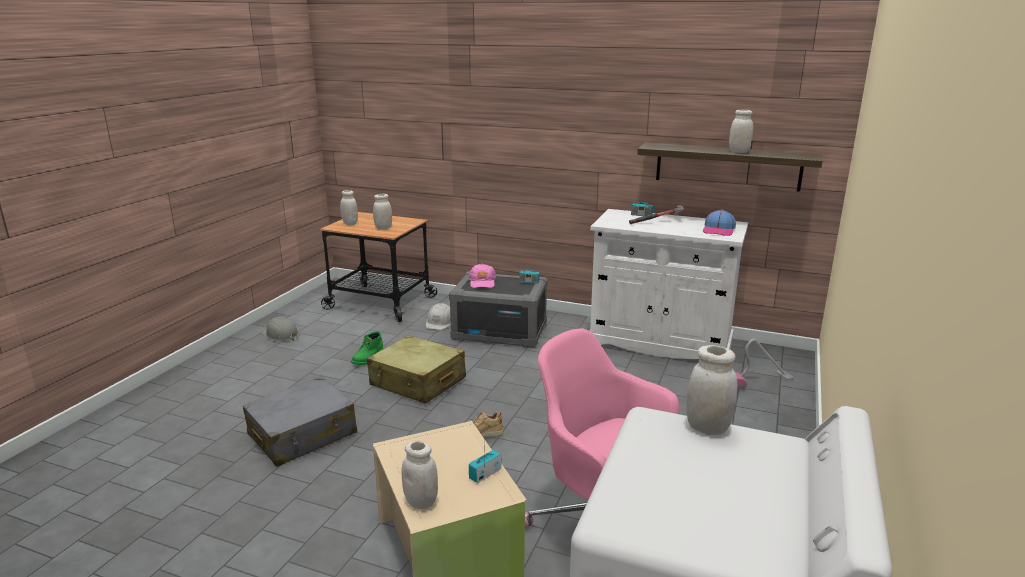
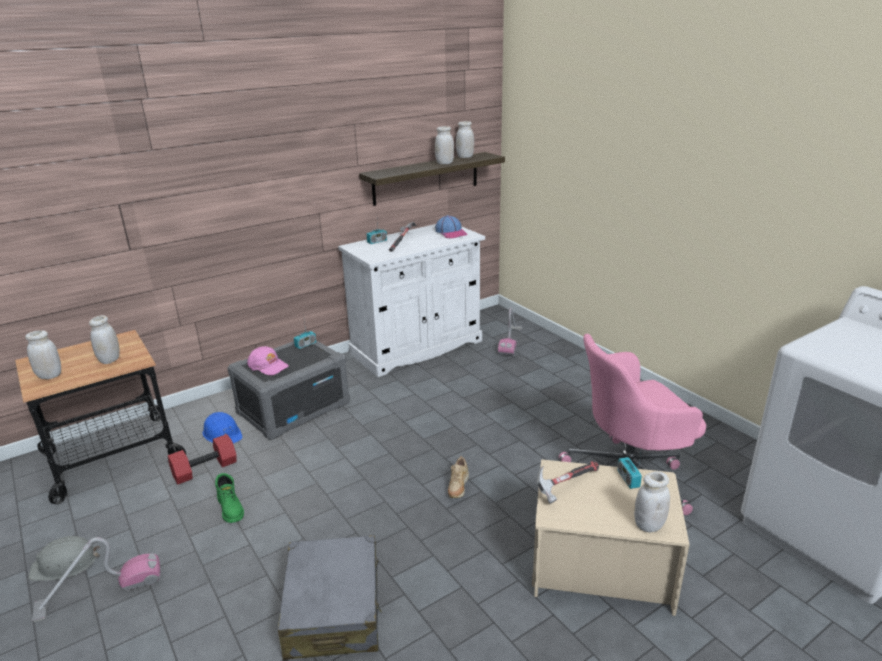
camera: 55 degrees left, 5 degrees up
beige suitcase [367,335,466,404] -> none
white hard hat [426,303,451,330] -> blue hard hat [202,412,243,444]
white jar [686,345,737,435] -> white jar moved to [456,121,474,158]
none -> vacuum cleaner [32,537,160,622]
none -> red dumbbell [168,434,237,485]
none -> hammer [537,460,599,504]

